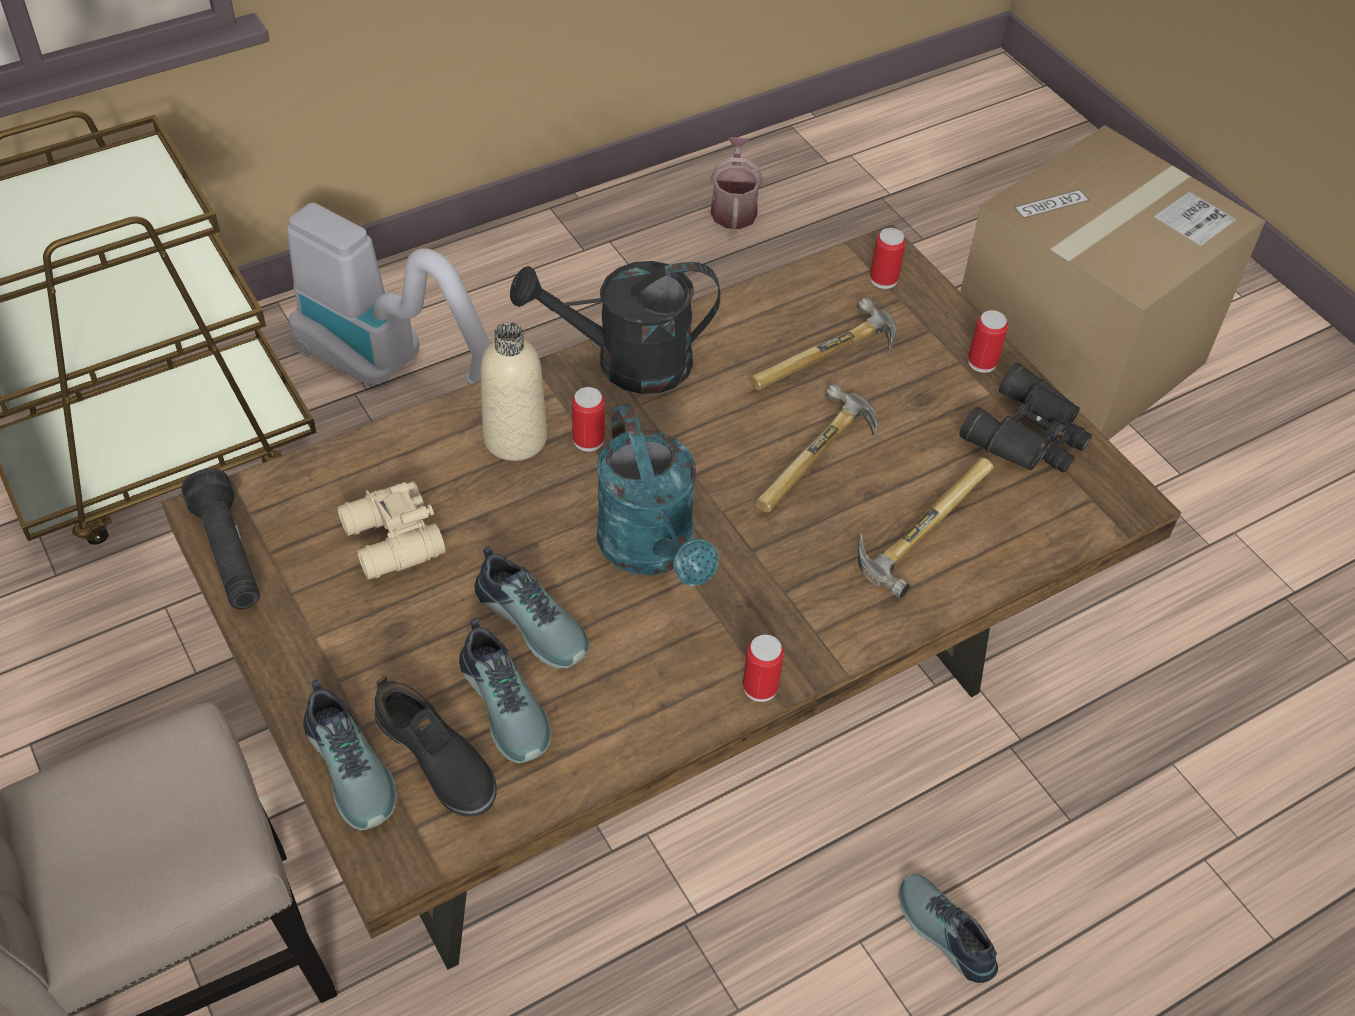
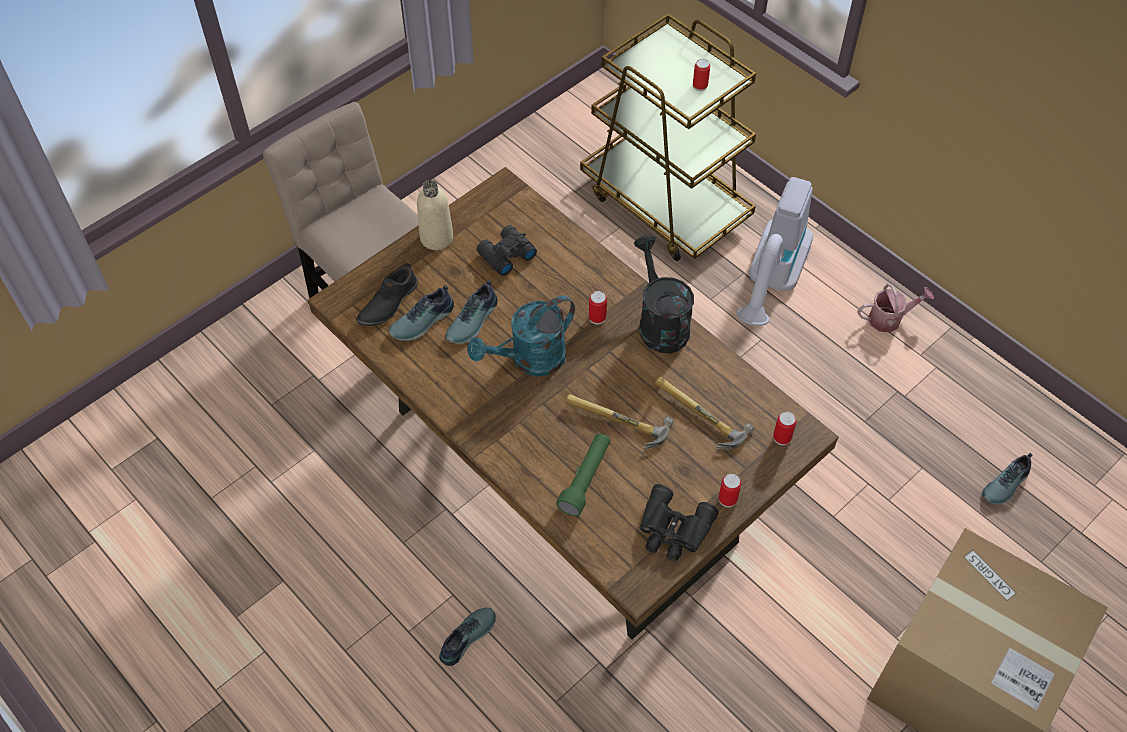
camera: 80 degrees right, 5 degrees up
black flashlight [182,468,260,609] -> none
shoe [304,680,397,831] -> shoe moved to [982,453,1033,505]
beige binoculars [337,481,445,580] -> black binoculars [477,225,537,276]
beige bottle [480,322,547,461] -> beige bottle moved to [417,180,453,250]
watering can [710,137,763,229] -> watering can moved to [857,283,934,333]
can [743,635,784,702] -> can moved to [693,59,710,91]
hammer [858,457,994,598] -> green flashlight [556,434,610,516]

